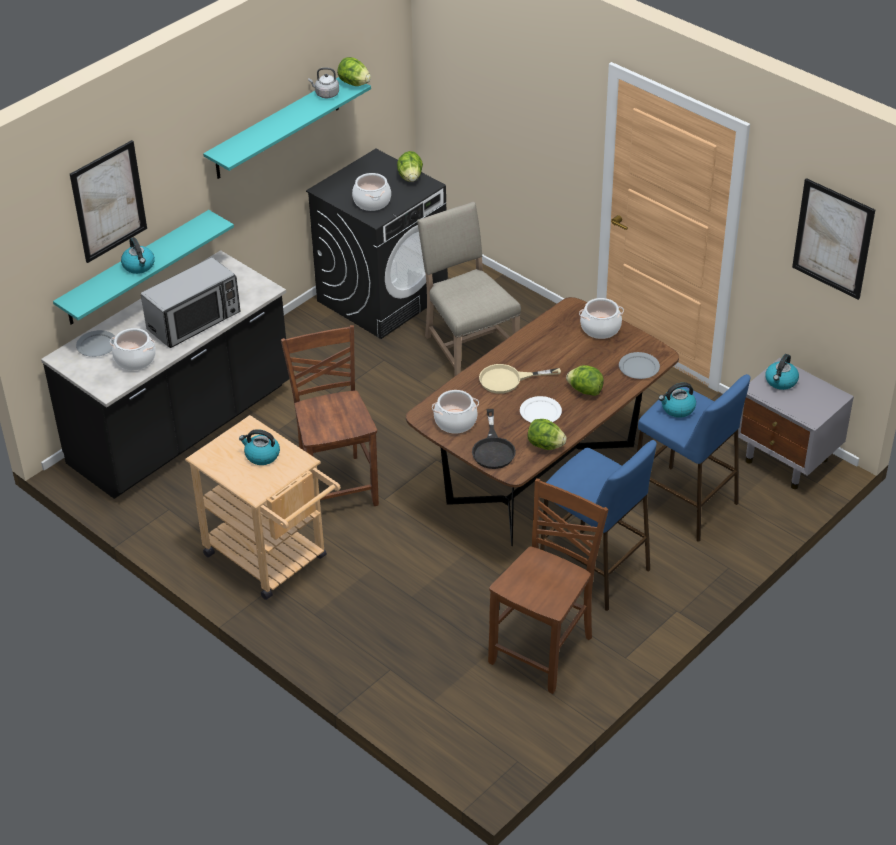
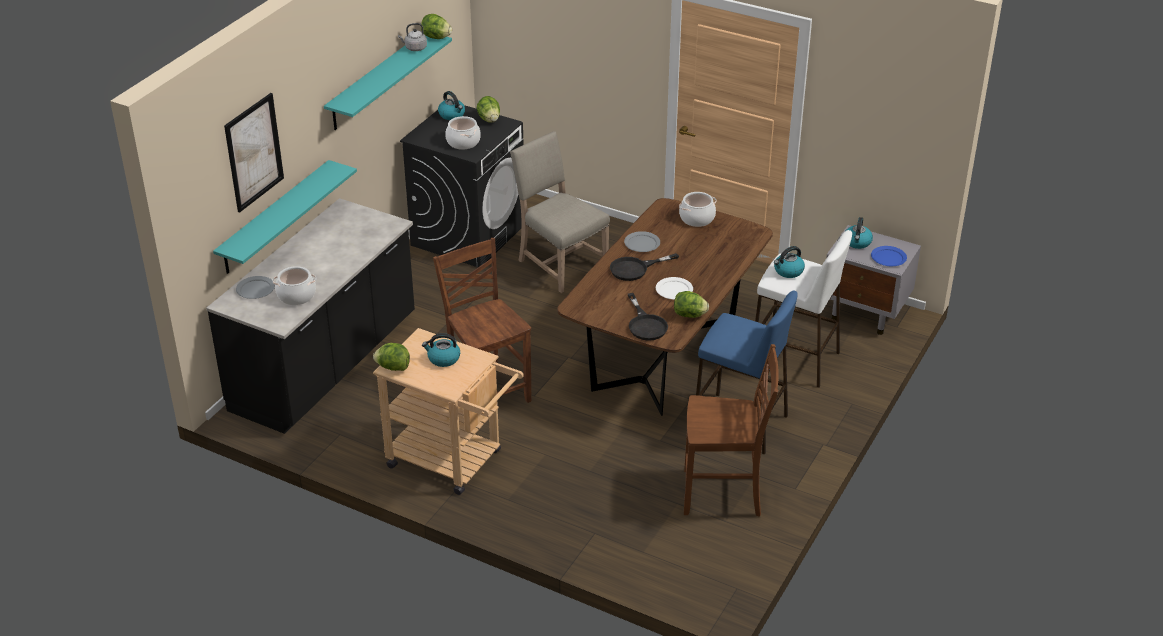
camera: 15 degrees left, 5 degrees down
kettle [121,237,155,274] -> kettle moved to [438,91,465,120]
microwave [141,257,241,348] -> none
cooking pot [432,390,479,434] -> none
beige frying pan [479,364,561,394] -> black frying pan [610,253,679,281]
brown chair [488,478,609,694] -> brown chair turned 75 degrees clockwise [684,344,779,516]
lettuce [566,365,604,396] -> lettuce moved to [373,343,410,371]
grey plate [619,352,660,379] -> grey plate moved to [624,231,660,252]
blue stool [637,374,750,542] -> white stool [755,230,852,388]
picture [792,178,875,300] -> none
none -> blue plate [871,246,907,266]

